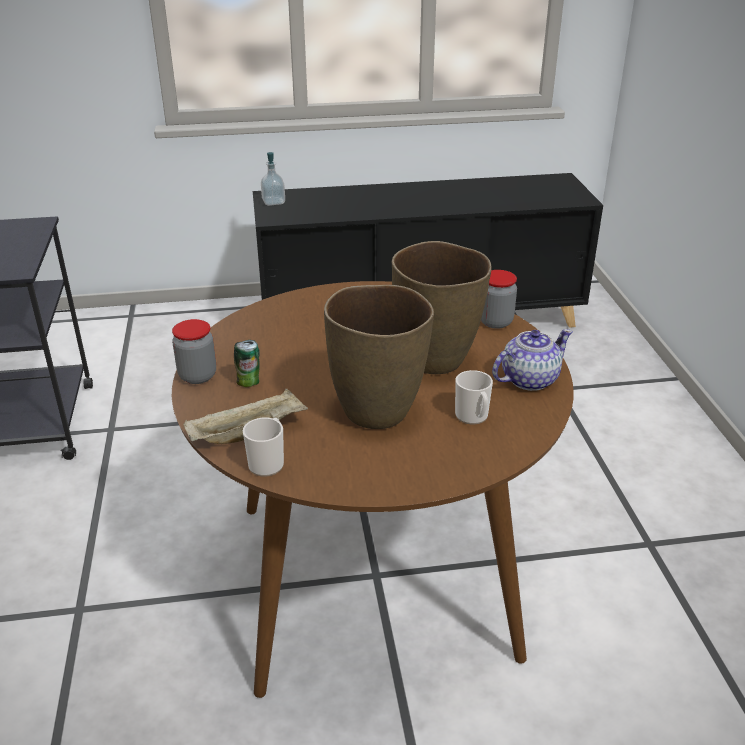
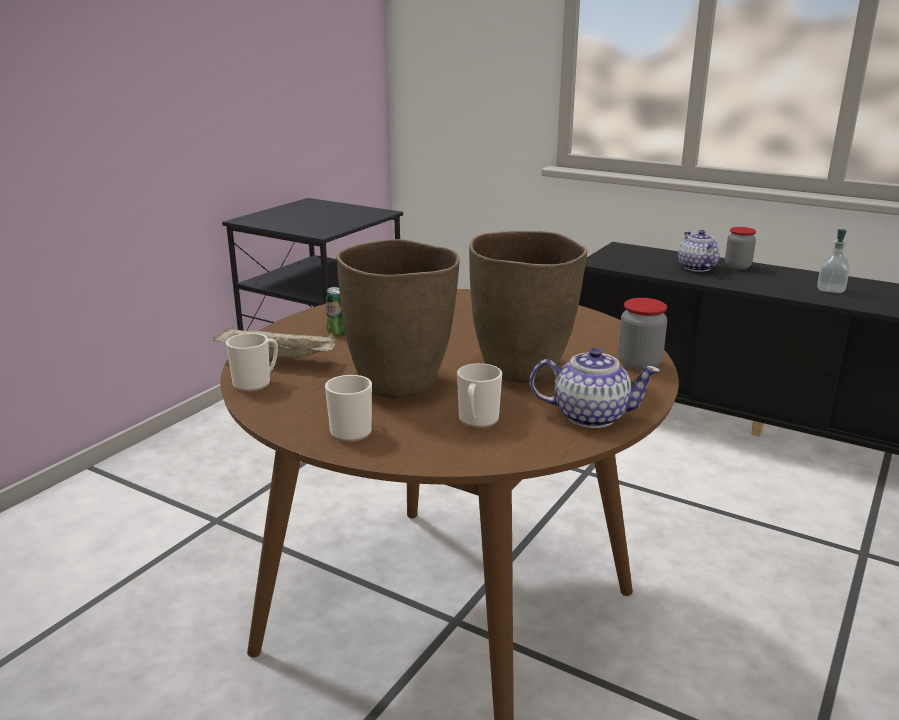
camera: 40 degrees right, 10 degrees down
jar [172,319,216,384] -> jar moved to [725,227,756,270]
soap dispenser [261,152,285,206] -> soap dispenser moved to [817,229,850,293]
none -> mug [325,375,372,442]
none -> teapot [678,230,720,272]

